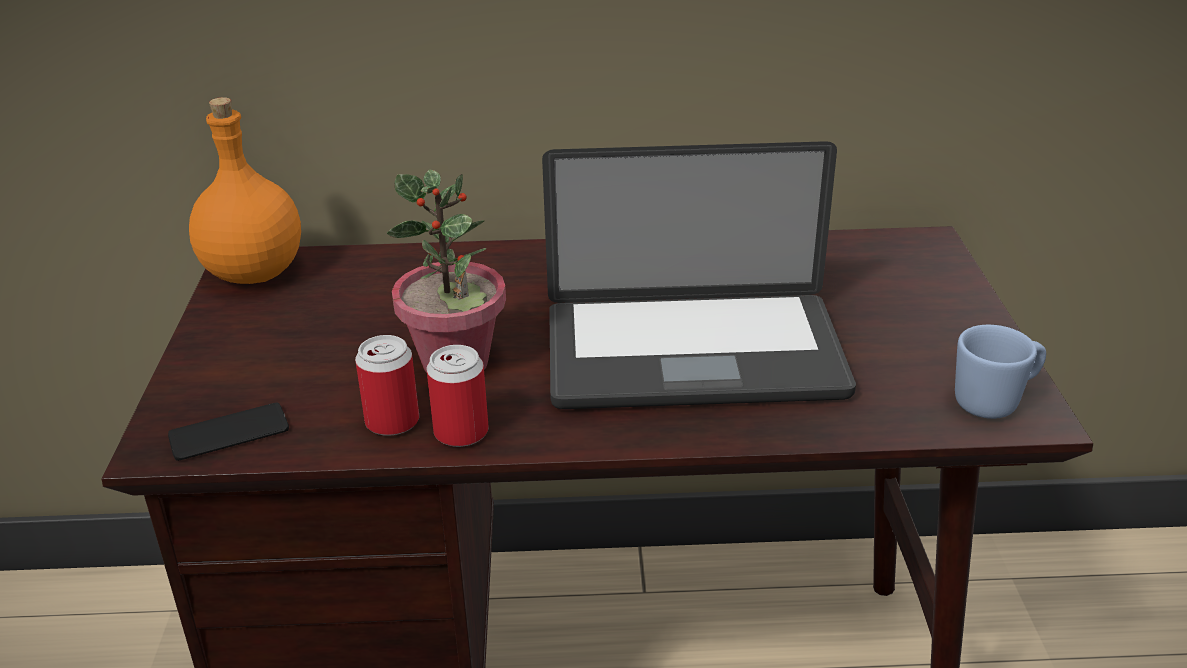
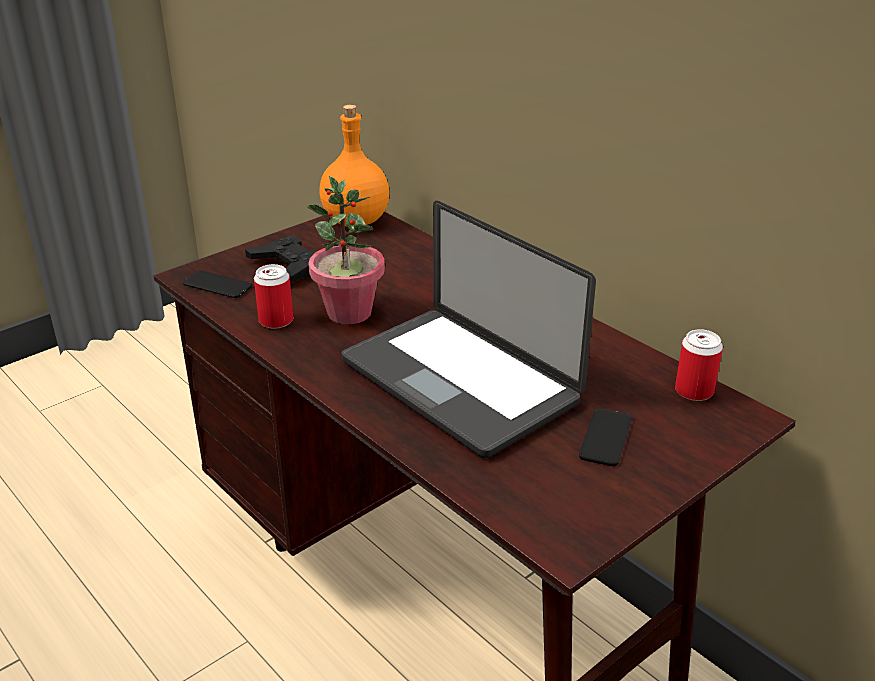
camera: 50 degrees right, 0 degrees up
can [426,345,489,447] -> can moved to [675,329,723,401]
blue mug [955,325,1046,419] -> none
none -> black game controller [245,236,317,282]
none -> phone [579,408,632,466]

